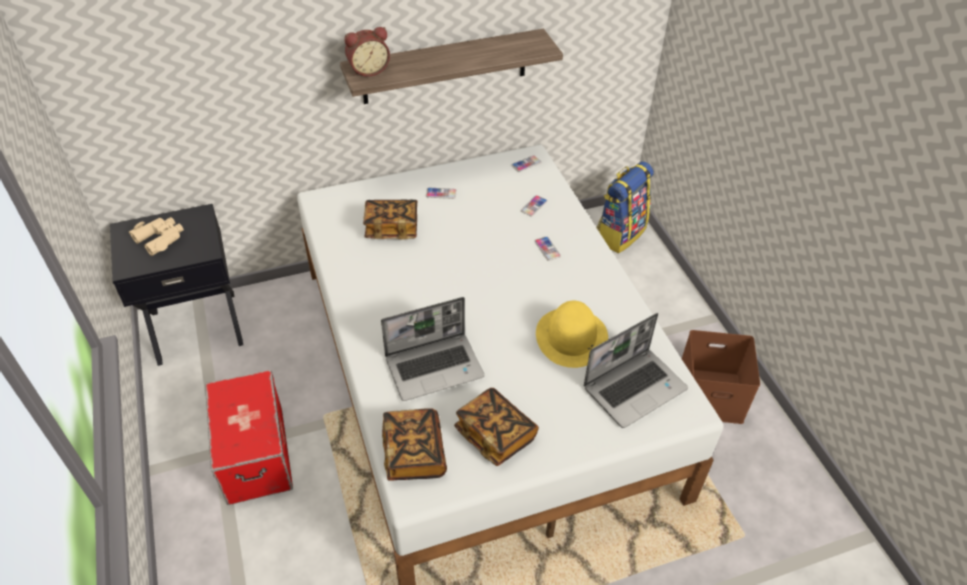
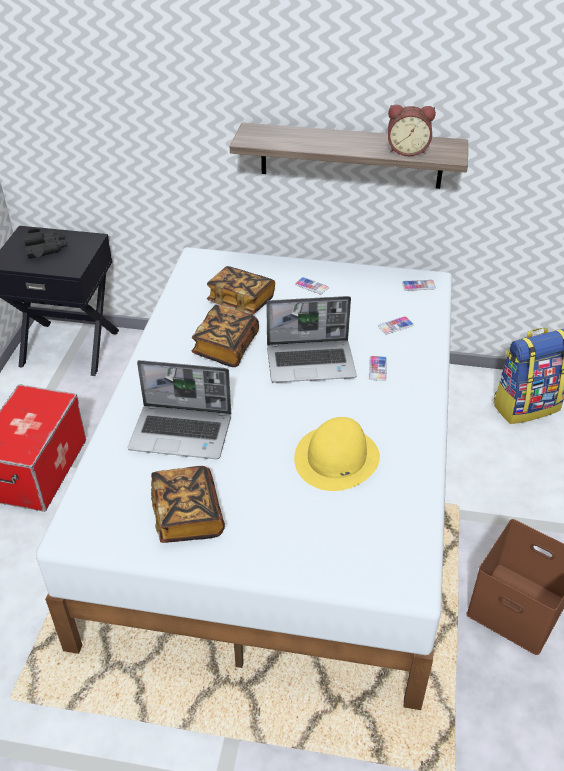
camera: 30 degrees right, 5 degrees down
beige binoculars [129,217,184,256] -> black binoculars [23,228,67,259]
alarm clock [344,27,390,77] -> alarm clock moved to [388,105,436,156]
book [382,408,447,481] -> book moved to [192,305,259,367]
laptop [584,313,688,428] -> laptop moved to [266,296,357,383]

